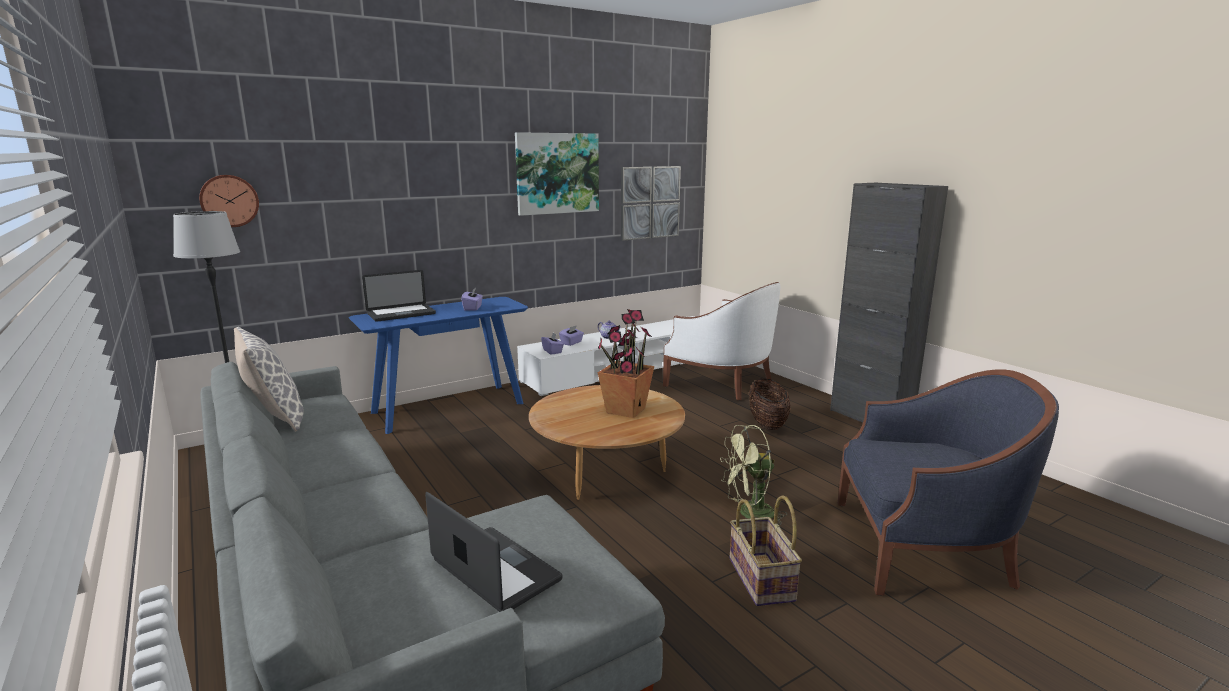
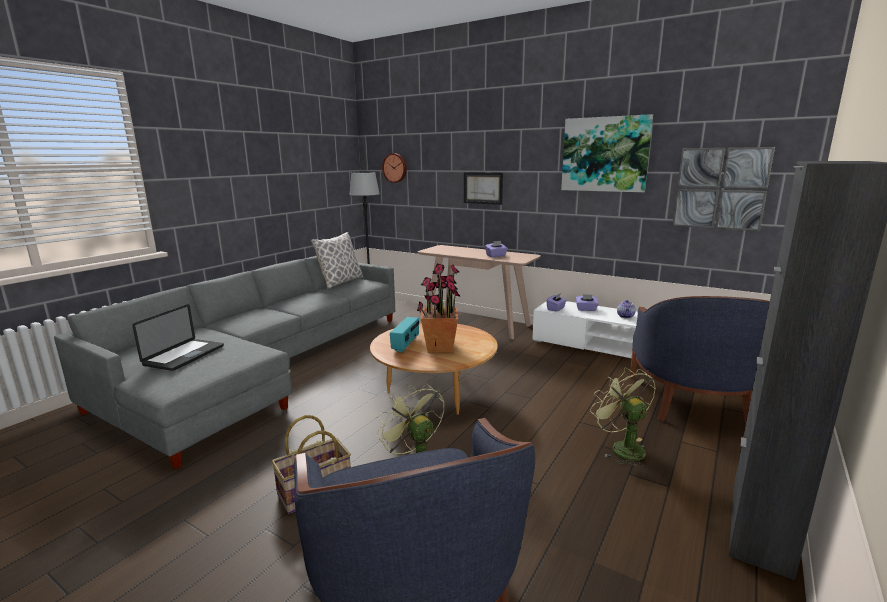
camera: 65 degrees right, 0 degrees up
blue console table [349,297,528,434] -> beige console table [418,245,541,340]
laptop [362,270,436,322] -> none
white armchair [663,282,780,401] -> blue armchair [630,296,770,425]
basket [749,379,791,430] -> green fan [590,368,656,468]
none -> radio [390,317,419,352]
none -> picture [464,172,503,205]

